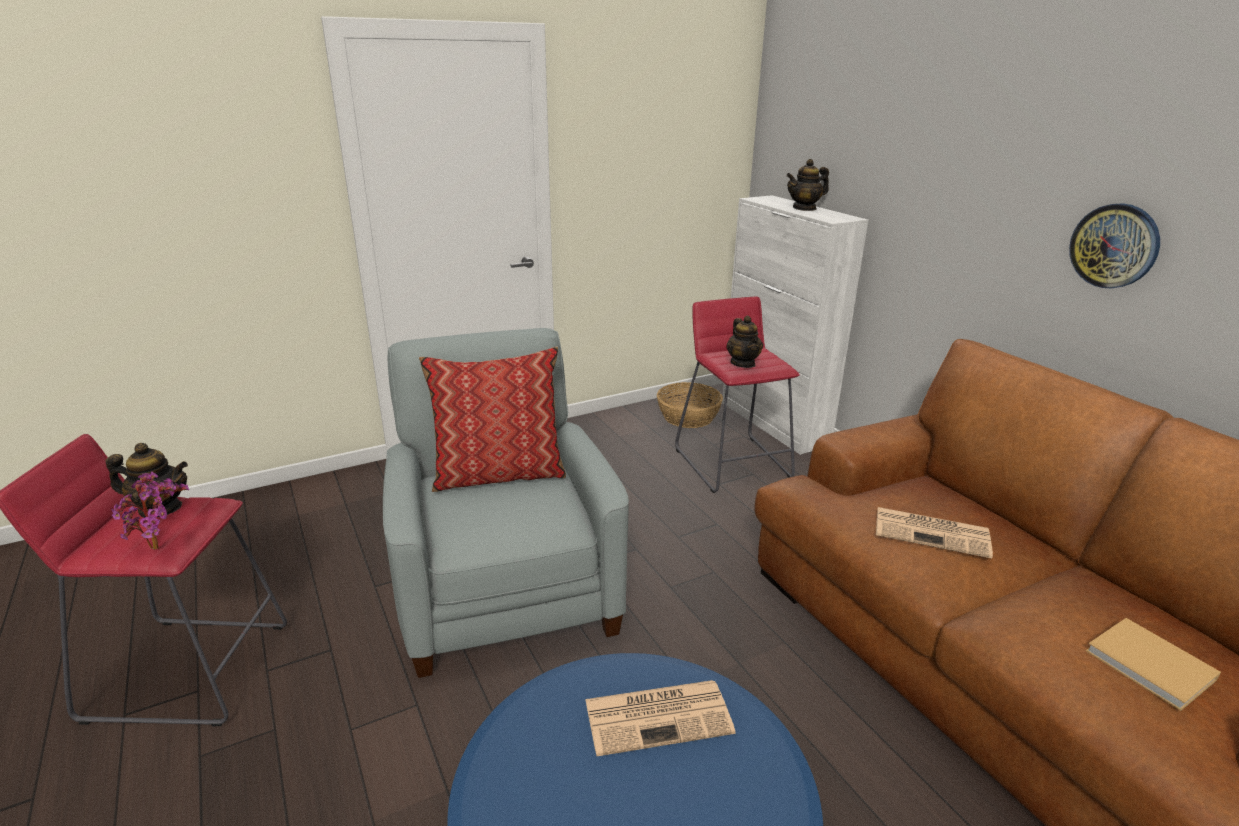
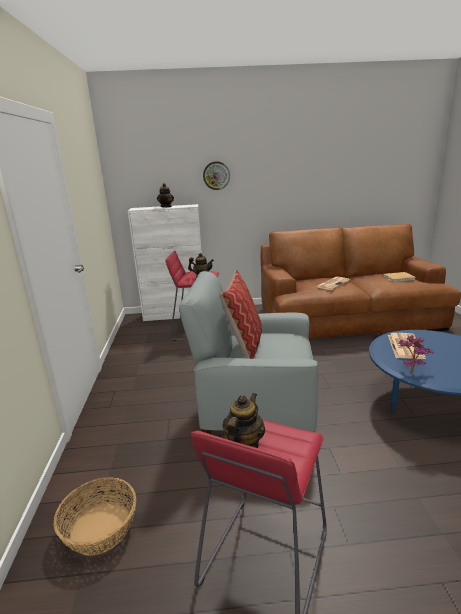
camera: 65 degrees left, 5 degrees down
potted plant [112,471,189,550] -> potted plant moved to [398,335,433,373]
basket [657,382,723,428] -> basket moved to [54,477,136,556]
wall clock [1069,203,1160,288] -> wall clock moved to [203,161,230,190]

